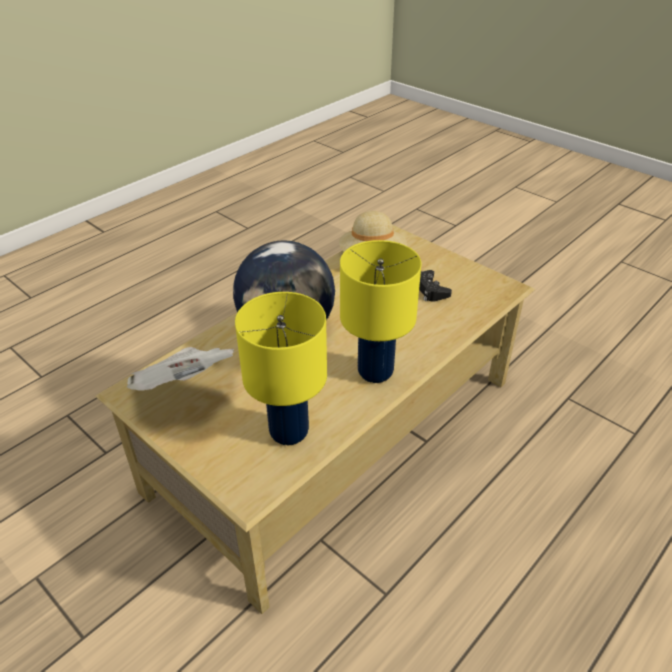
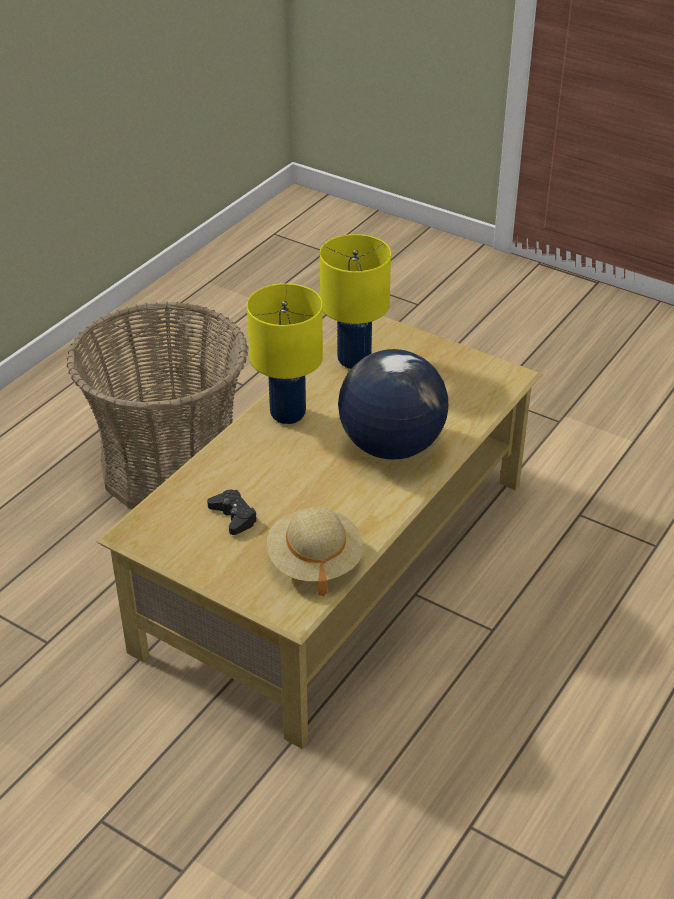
camera: 170 degrees right, 0 degrees up
newspaper [127,347,234,391] -> none
none -> basket [67,301,248,509]

